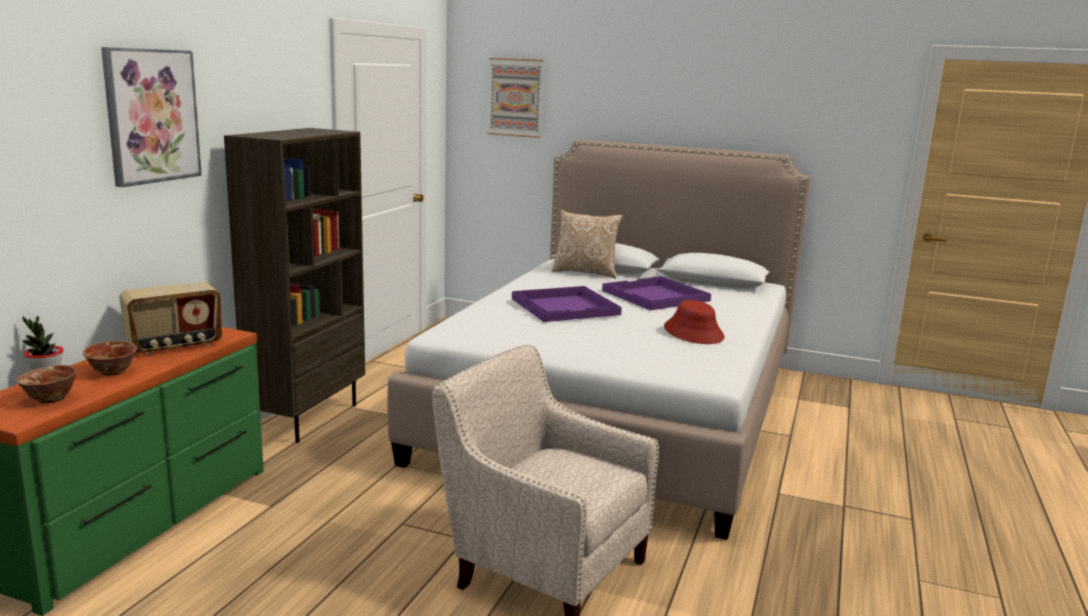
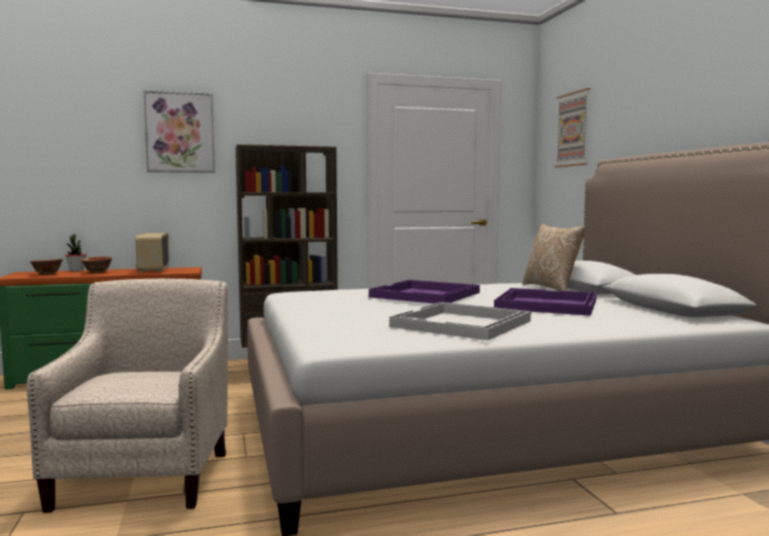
camera: 55 degrees right, 10 degrees down
radio [119,282,222,355] -> radio turned 60 degrees clockwise [135,233,170,273]
red hat [664,300,725,344] -> white tray [389,302,531,340]

